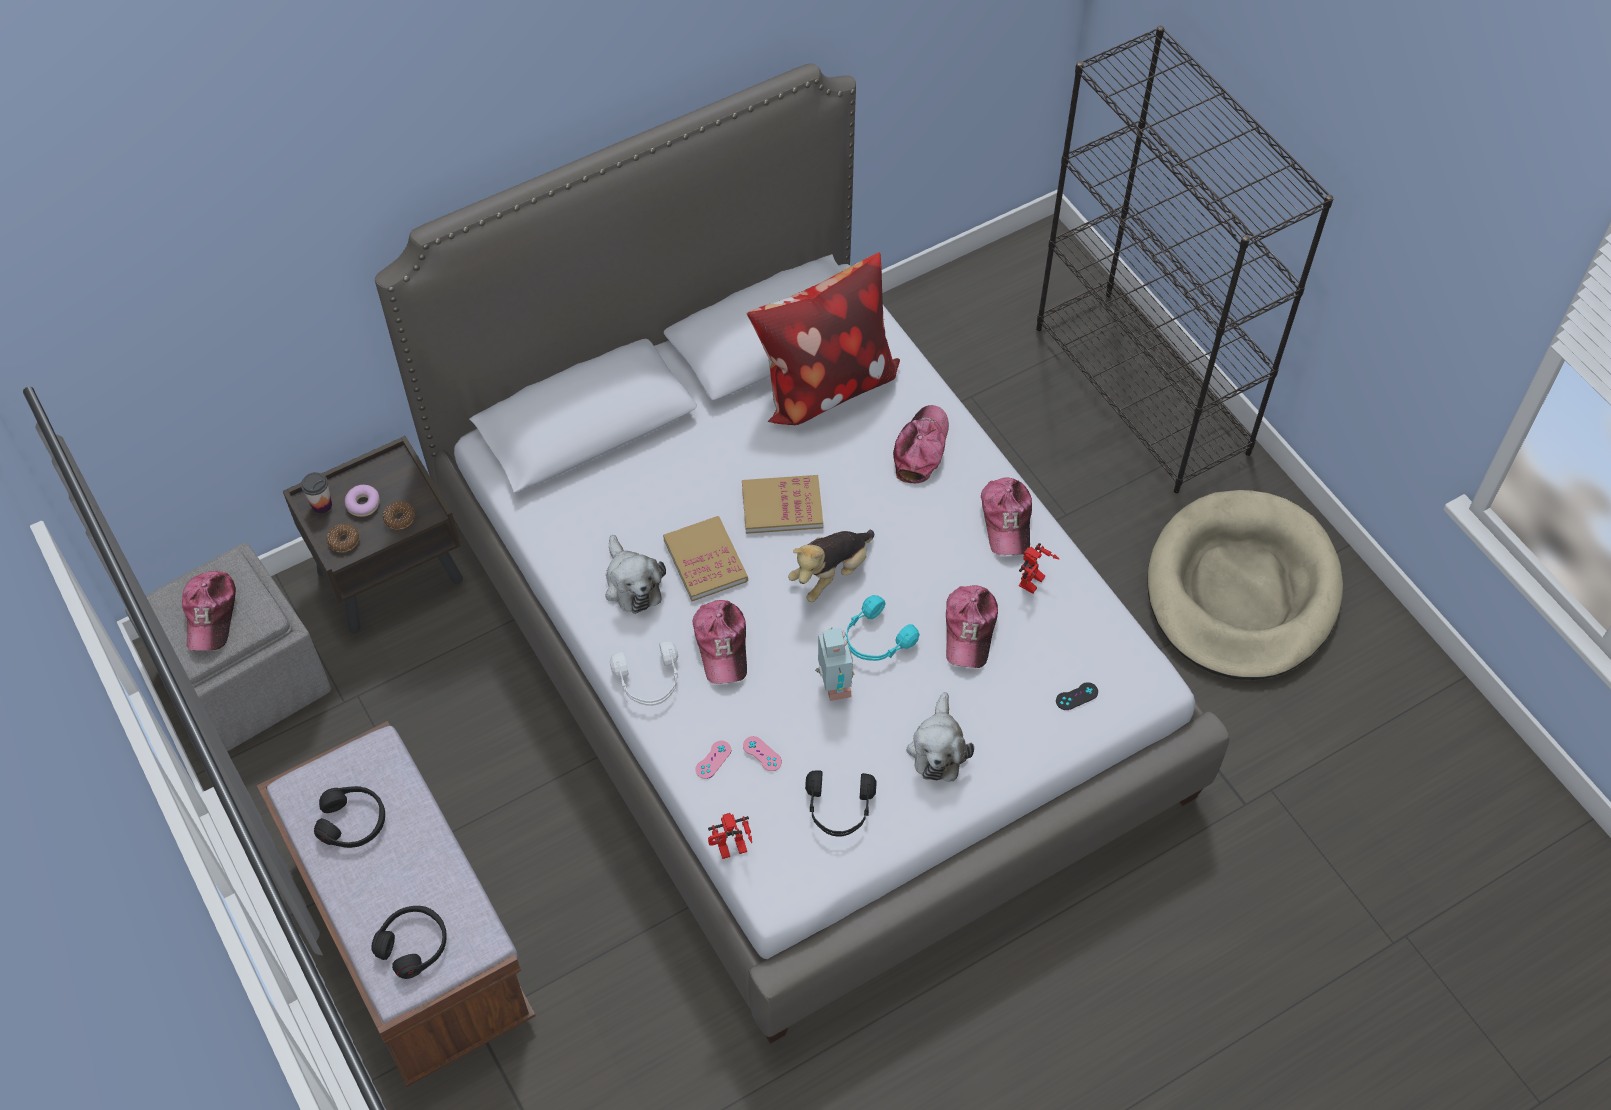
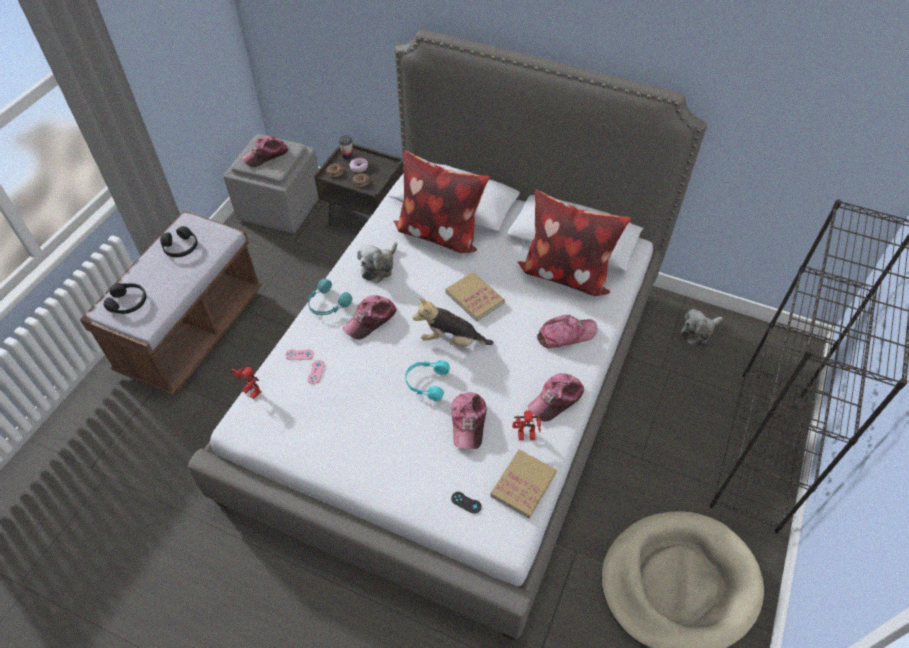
camera: 55 degrees right, 5 degrees down
white headphones [610,641,678,706] -> turquoise headphones [308,279,352,315]
book [663,516,748,601] -> book moved to [490,449,557,518]
black headphones [805,770,877,836] -> none
toy robot [815,627,854,701] -> none
plush toy [907,692,974,782] -> plush toy moved to [680,309,723,345]
cap [946,585,998,668] -> cap turned 60 degrees counterclockwise [451,392,487,449]
none -> pillow [393,150,490,253]

